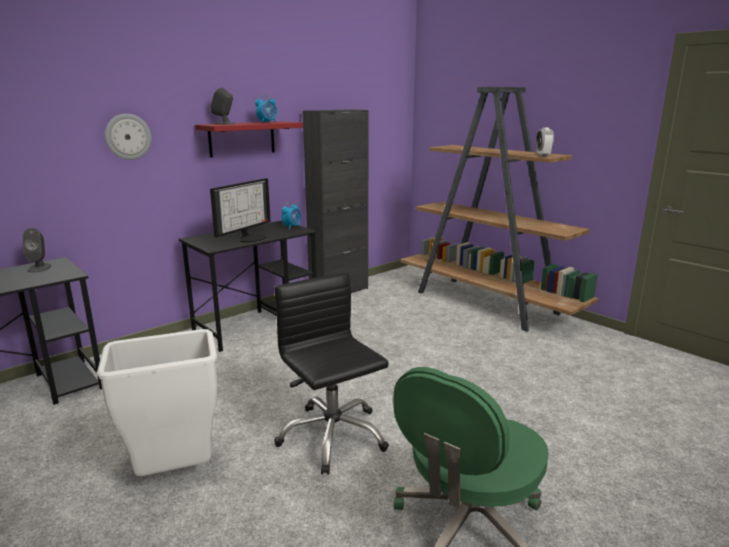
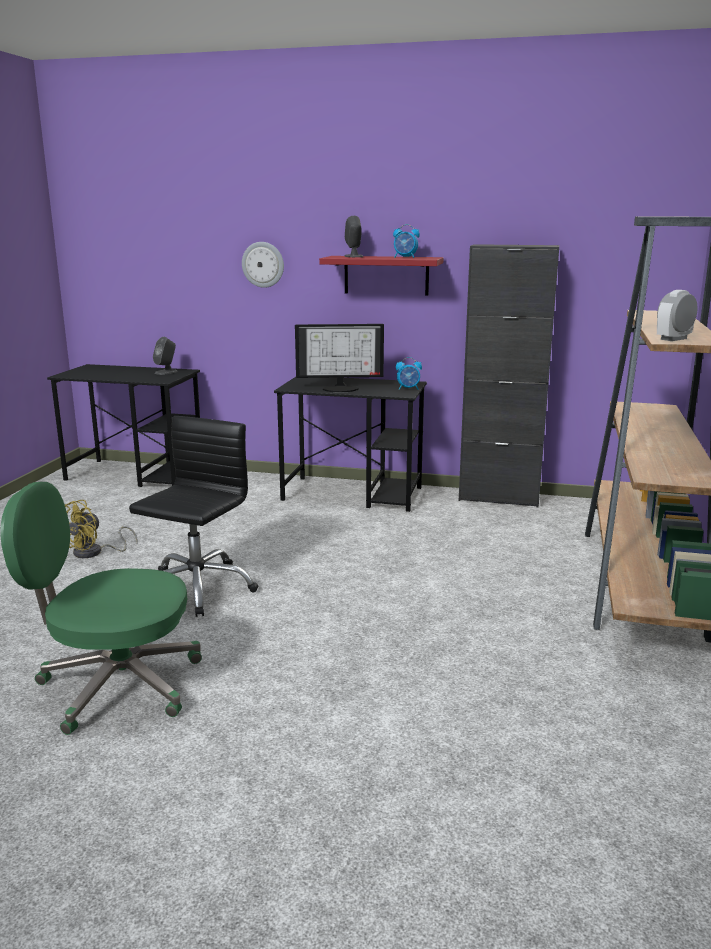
camera: 55 degrees right, 0 degrees up
white trash can [97,329,217,476] -> yellow fan [65,500,138,558]

